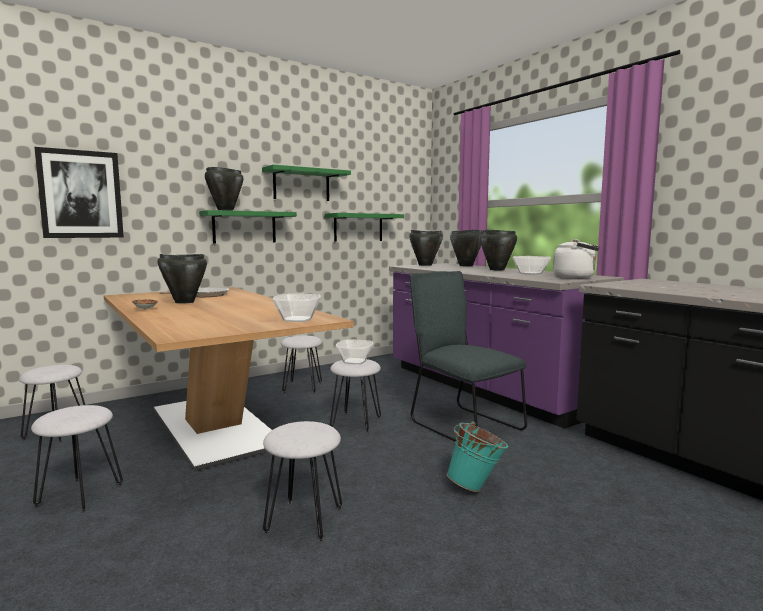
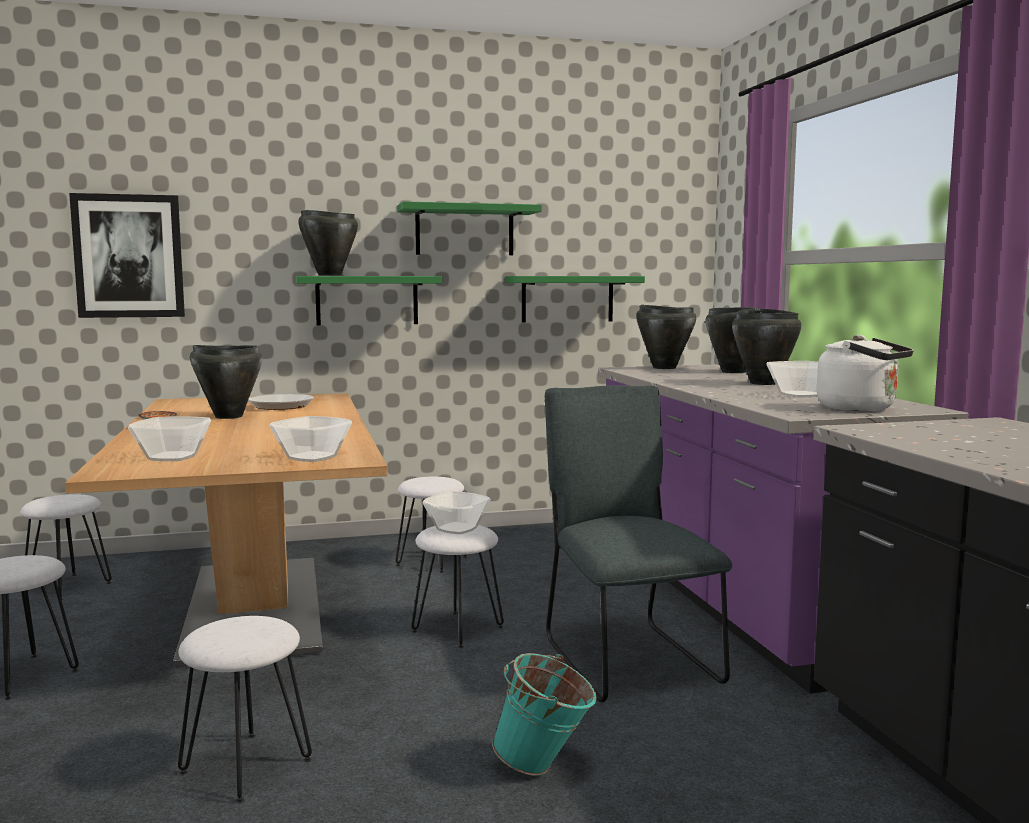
camera: 20 degrees right, 0 degrees up
none -> bowl [128,416,211,461]

